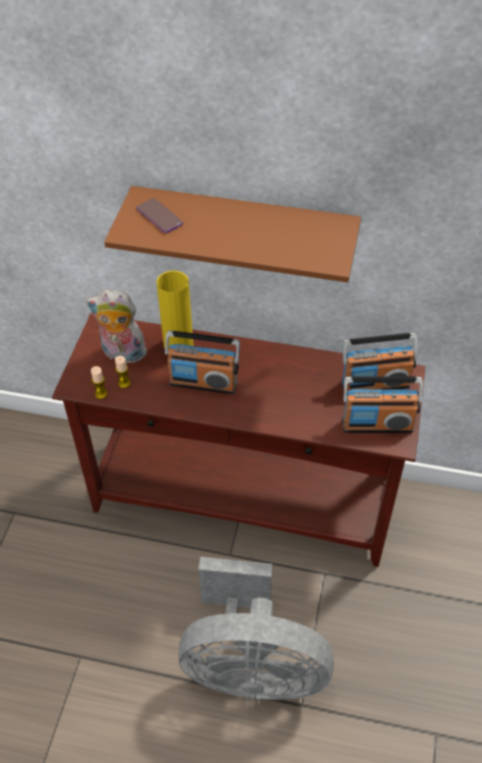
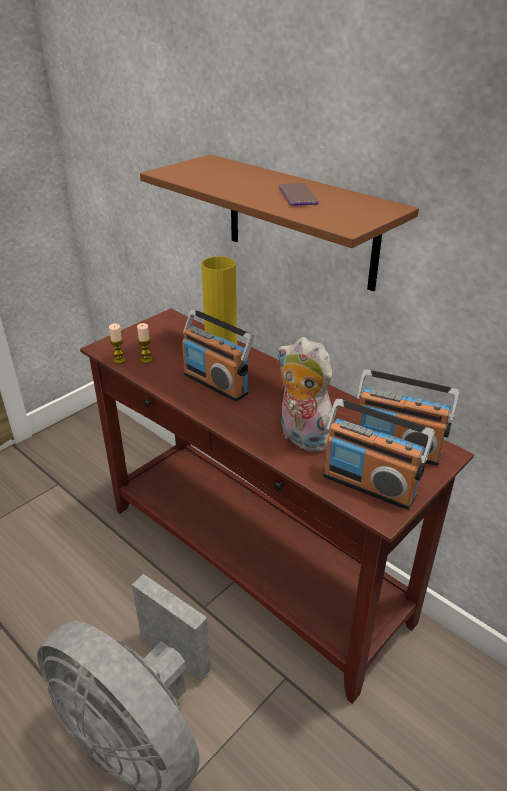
camera: 30 degrees right, 15 degrees down
plush toy [86,289,149,364] -> plush toy moved to [278,337,334,452]
phone [136,198,183,233] -> phone moved to [279,183,319,206]

